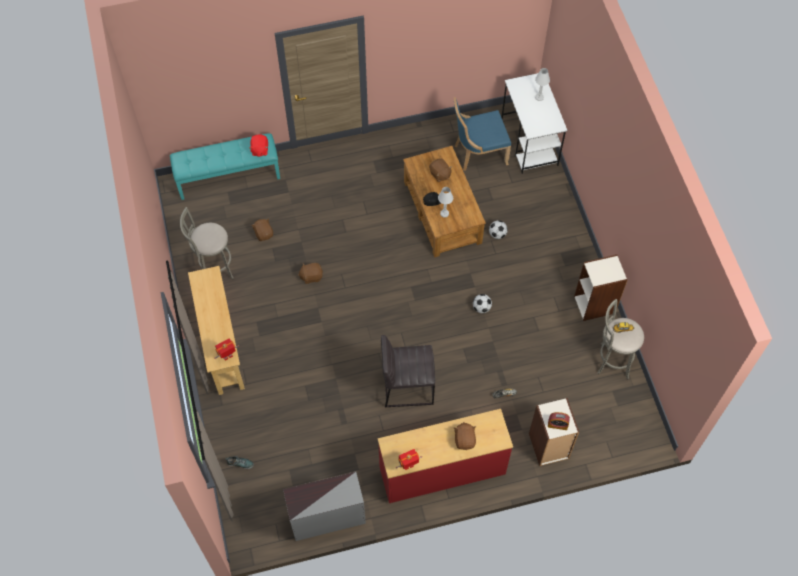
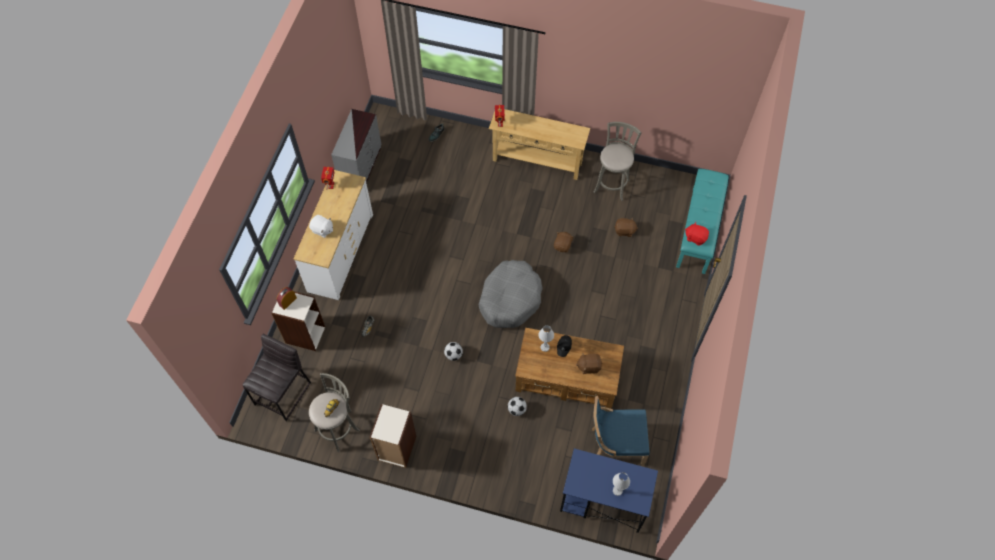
camera: 120 degrees right, 0 degrees up
red dresser [378,409,513,503] -> white dresser [293,170,373,300]
grey stool [381,335,435,407] -> grey stool moved to [243,334,311,421]
blue chair [454,97,511,171] -> blue chair turned 105 degrees counterclockwise [592,396,650,467]
brown plush toy [454,422,476,450] -> white plush toy [309,215,333,238]
white desk [501,73,568,174] -> blue desk [560,448,658,533]
none -> grey dog bed [478,260,543,328]

